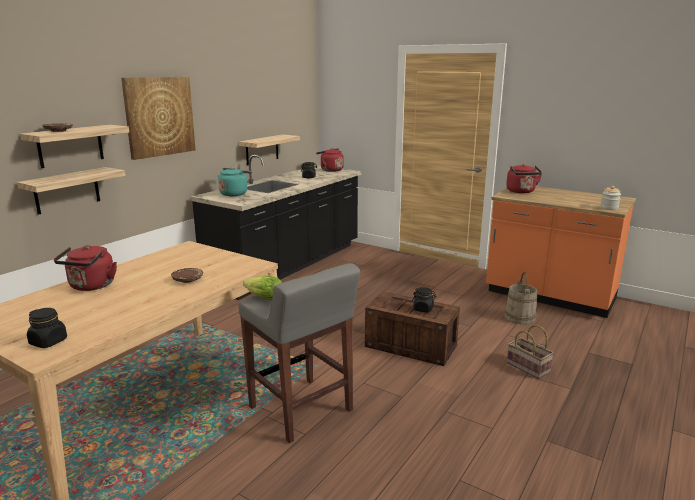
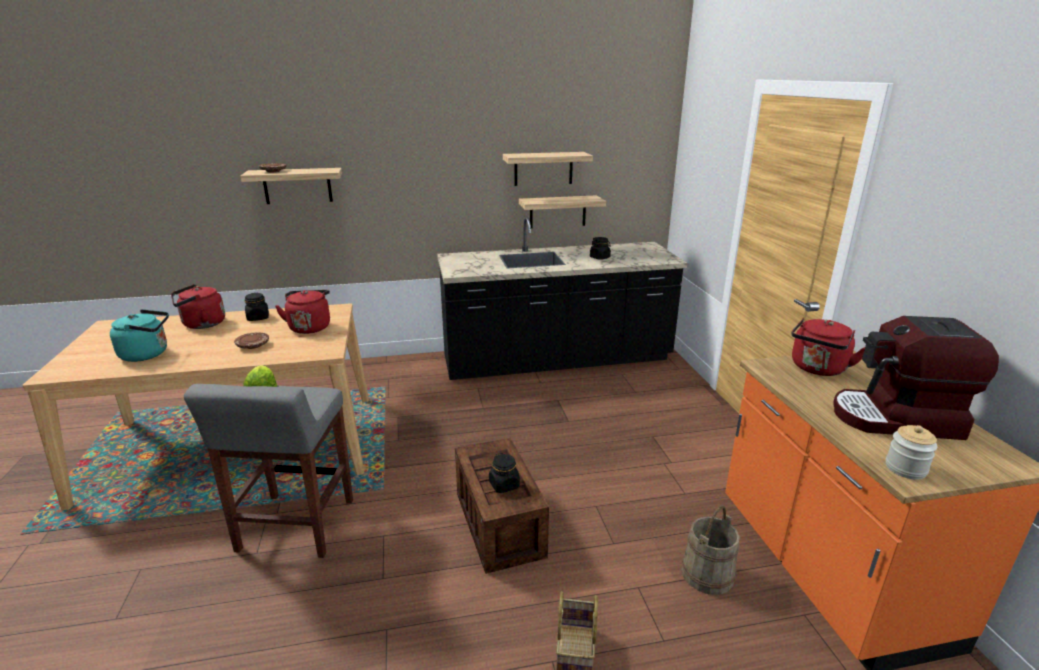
camera: 45 degrees right, 5 degrees up
shelf [17,167,125,215] -> shelf moved to [503,152,593,186]
black jar [27,308,67,348] -> black jar moved to [244,293,269,321]
picture [121,77,196,160] -> none
turquoise kettle [217,167,252,196] -> turquoise kettle moved to [110,309,169,362]
red kettle [316,148,344,172] -> red kettle moved to [275,290,330,334]
none -> coffee machine [833,316,999,440]

